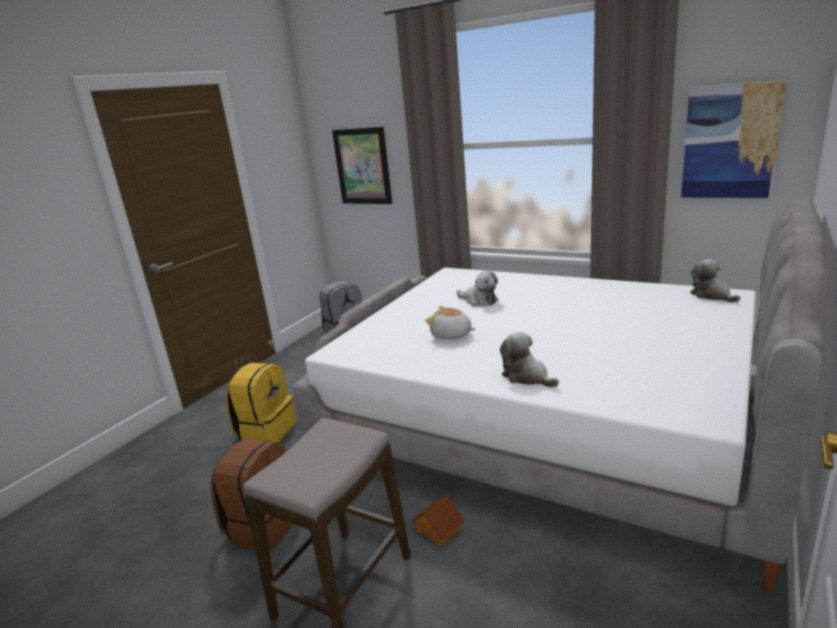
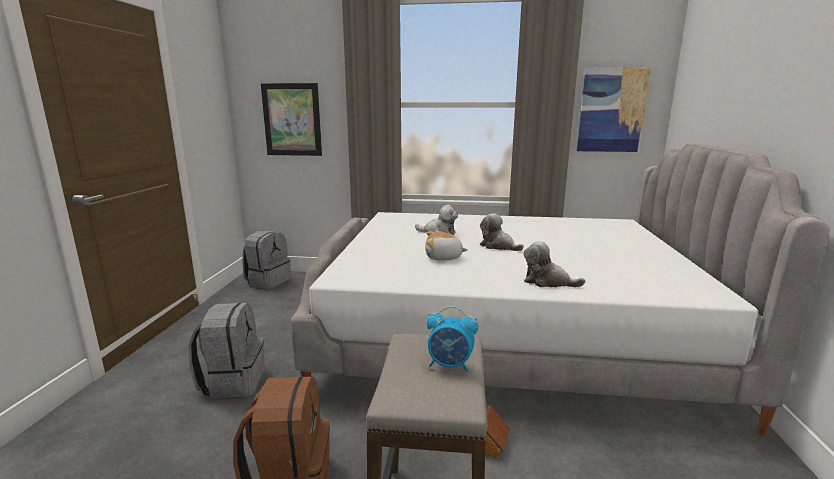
camera: 25 degrees left, 5 degrees down
yellow backpack [226,363,296,442] -> grey backpack [189,303,264,398]
plush toy [690,259,740,303] -> plush toy moved to [480,213,524,251]
none -> alarm clock [426,306,478,372]

